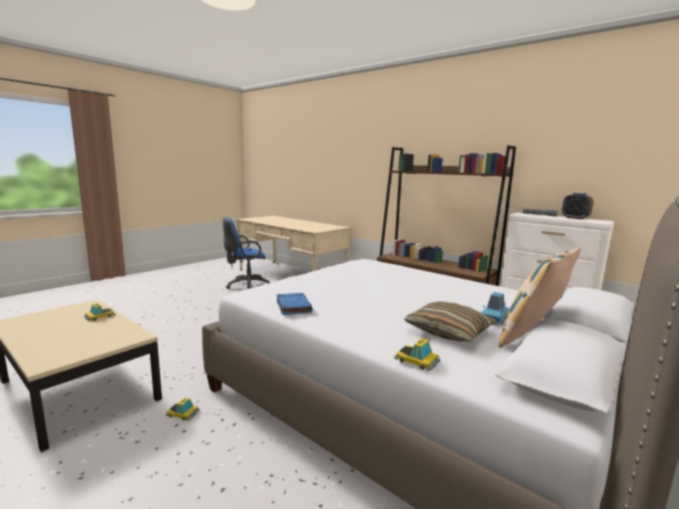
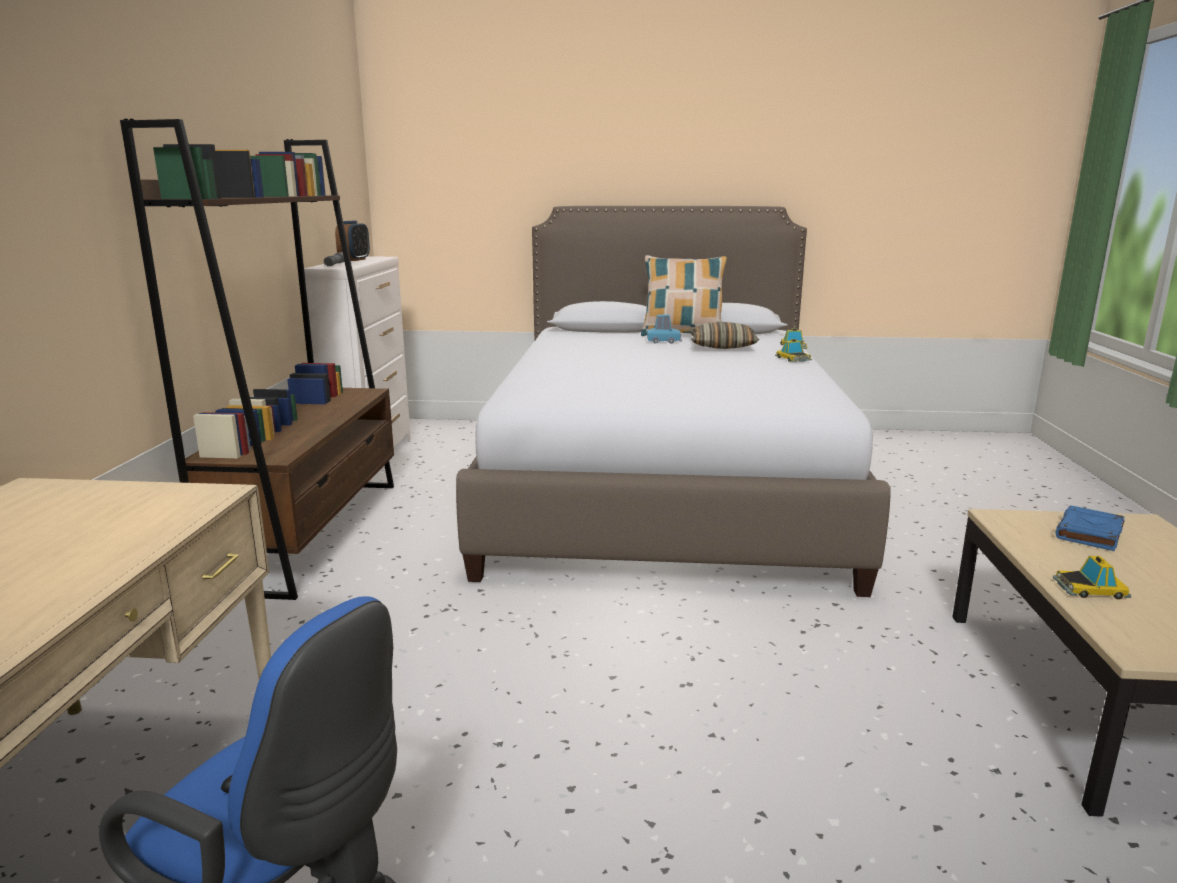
camera: 125 degrees left, 5 degrees up
toy car [166,397,200,421] -> toy car moved to [775,339,812,362]
blue book [277,293,313,315] -> blue book moved to [1055,506,1125,551]

